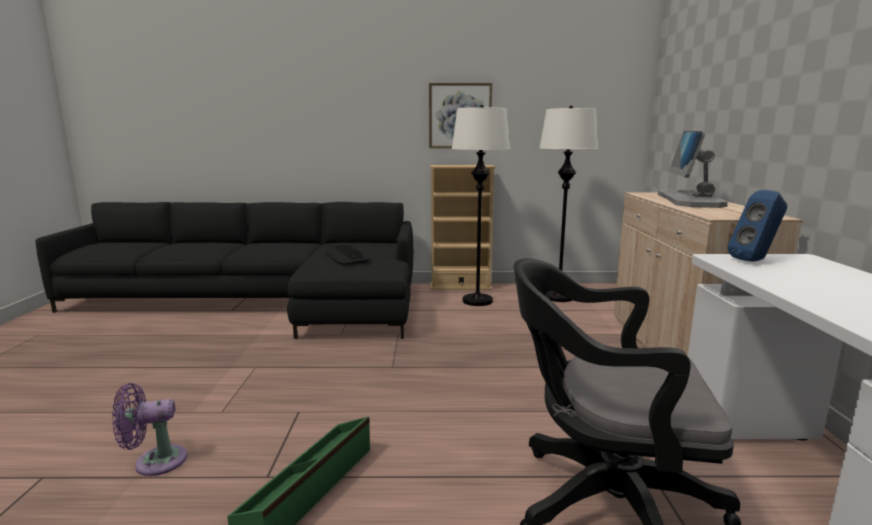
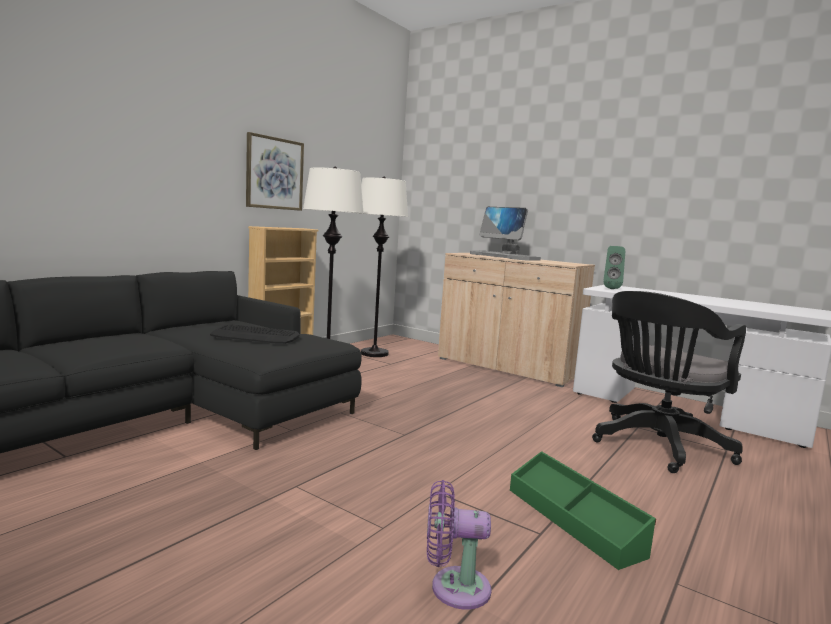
camera: 55 degrees left, 5 degrees down
purple fan [112,383,188,476] -> purple fan turned 75 degrees clockwise [427,480,492,609]
blue speaker [727,190,787,262] -> green speaker [603,246,625,289]

